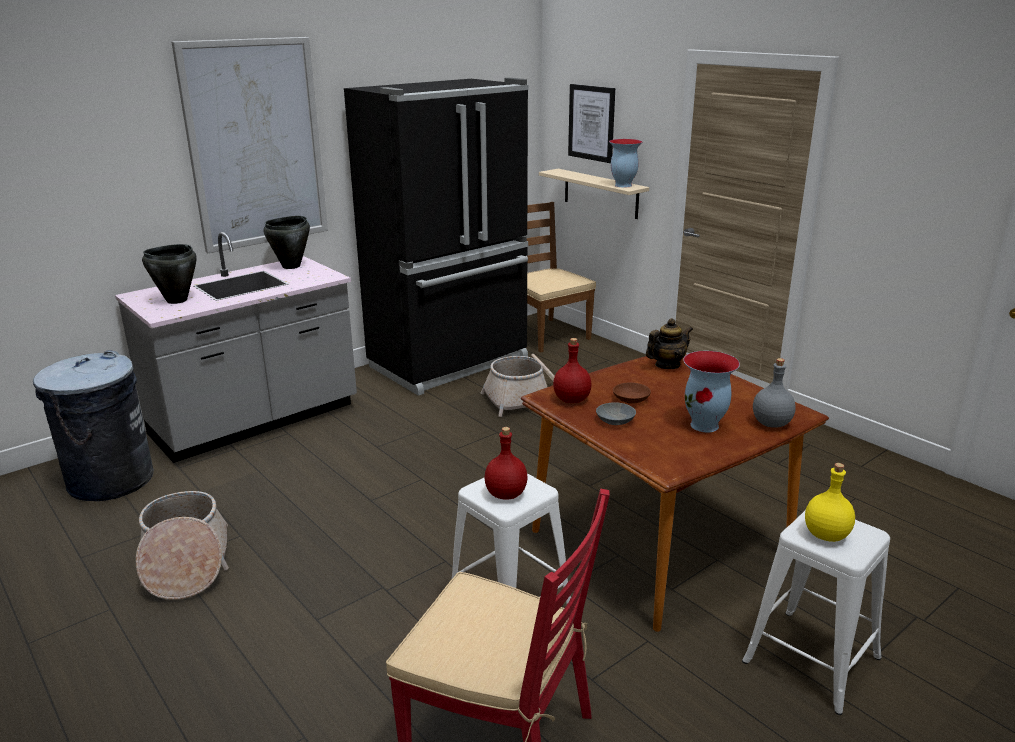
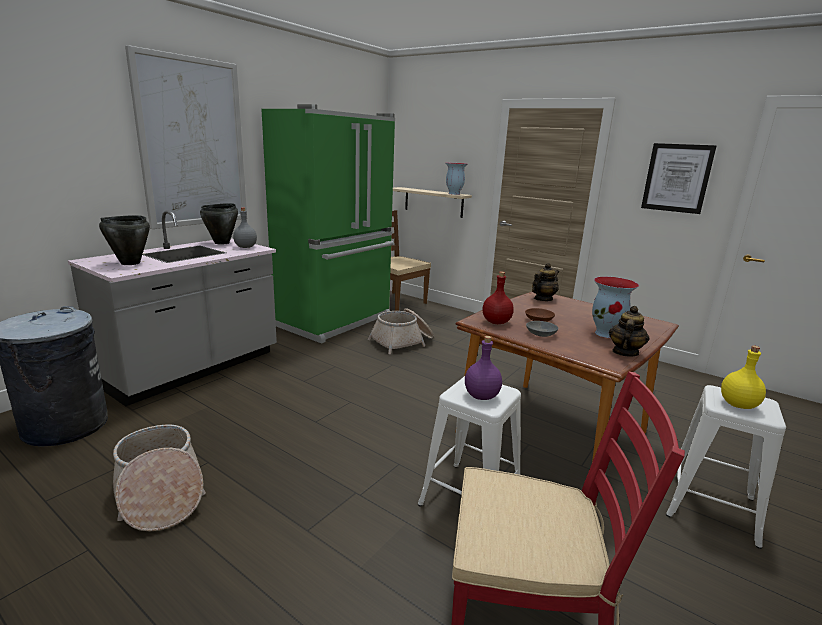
camera: 15 degrees left, 5 degrees down
black fridge [344,78,528,396] -> green fridge [261,104,395,344]
red bottle [485,427,528,499] -> purple bottle [465,336,502,400]
picture [568,84,615,163] -> picture moved to [641,143,717,214]
grey bottle [753,358,796,428] -> grey bottle moved to [233,207,257,248]
none -> teapot [609,306,649,357]

